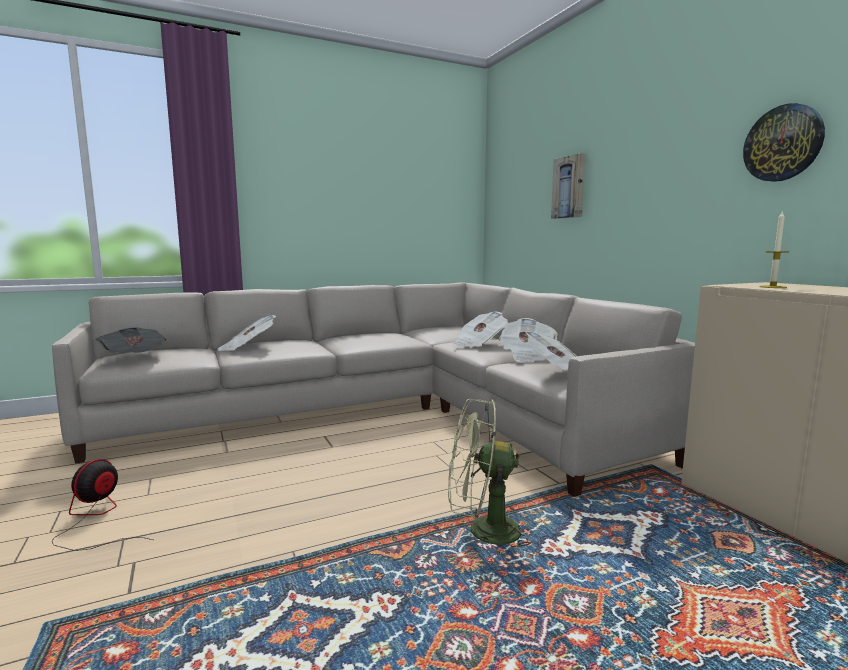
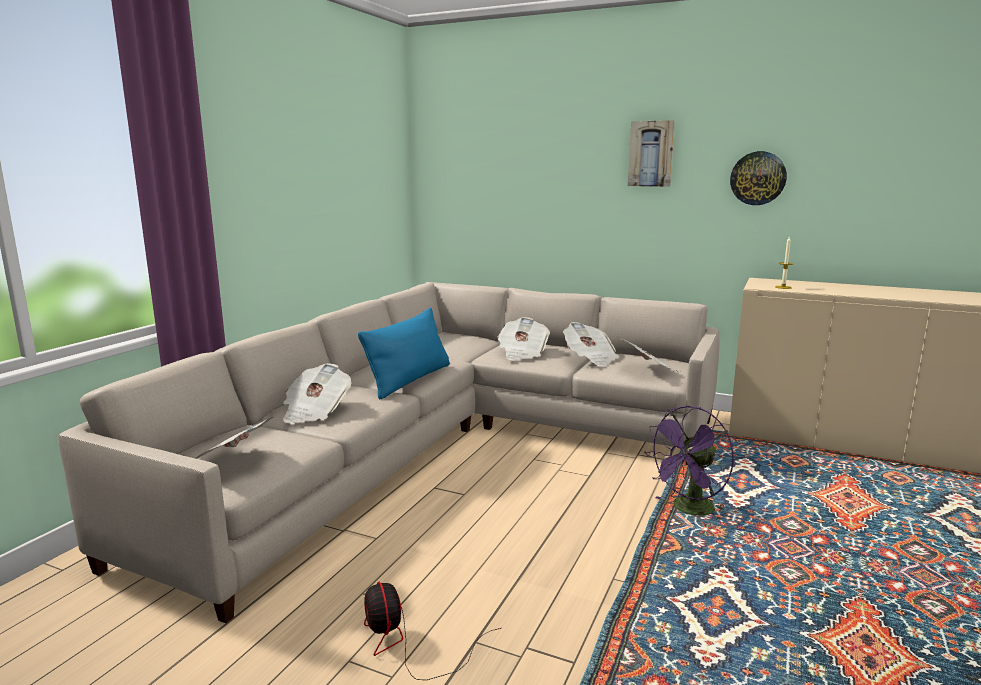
camera: 40 degrees left, 5 degrees up
green fan [448,399,533,557] -> purple fan [645,406,734,521]
picture [551,153,585,219] -> picture moved to [628,120,675,187]
none -> blue pillow [358,307,450,400]

